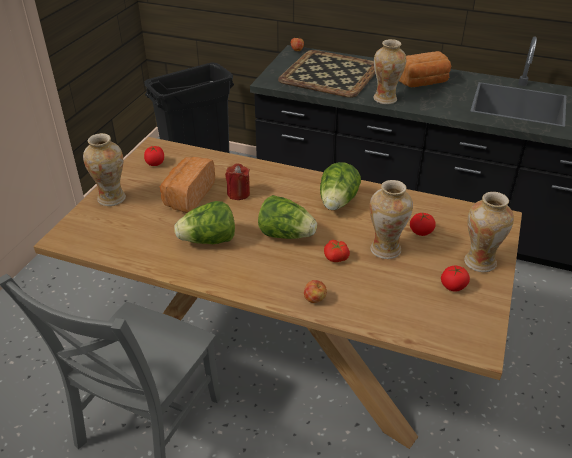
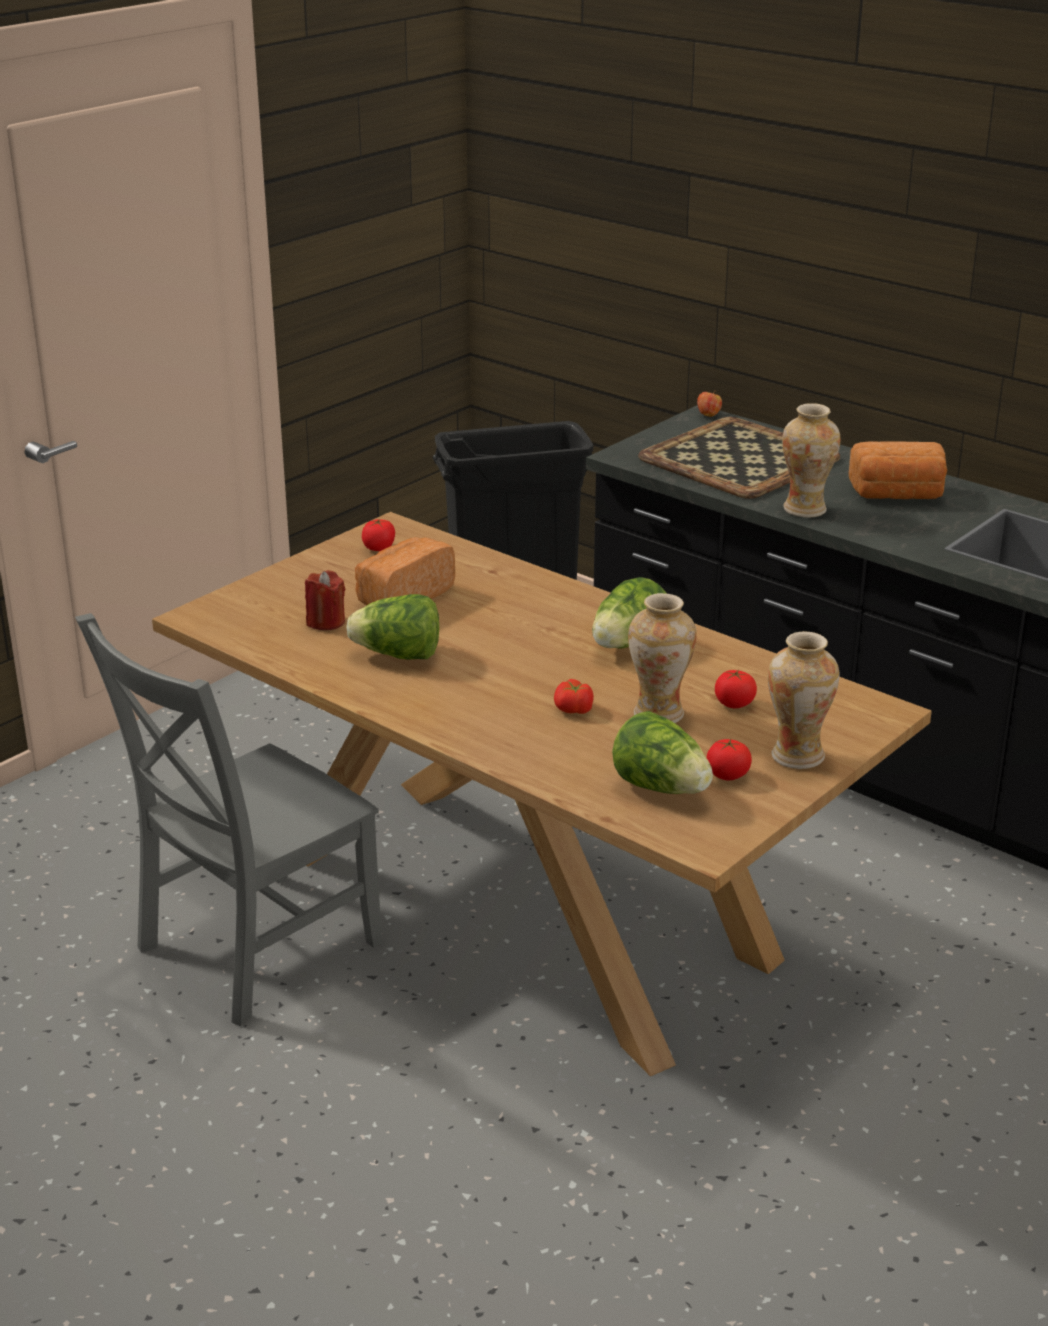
camera: 20 degrees right, 10 degrees down
vase [83,133,126,206] -> none
red candle [225,163,250,200] -> red candle moved to [305,570,345,630]
lettuce [258,195,317,239] -> lettuce moved to [612,711,713,794]
apple [304,280,327,303] -> none

